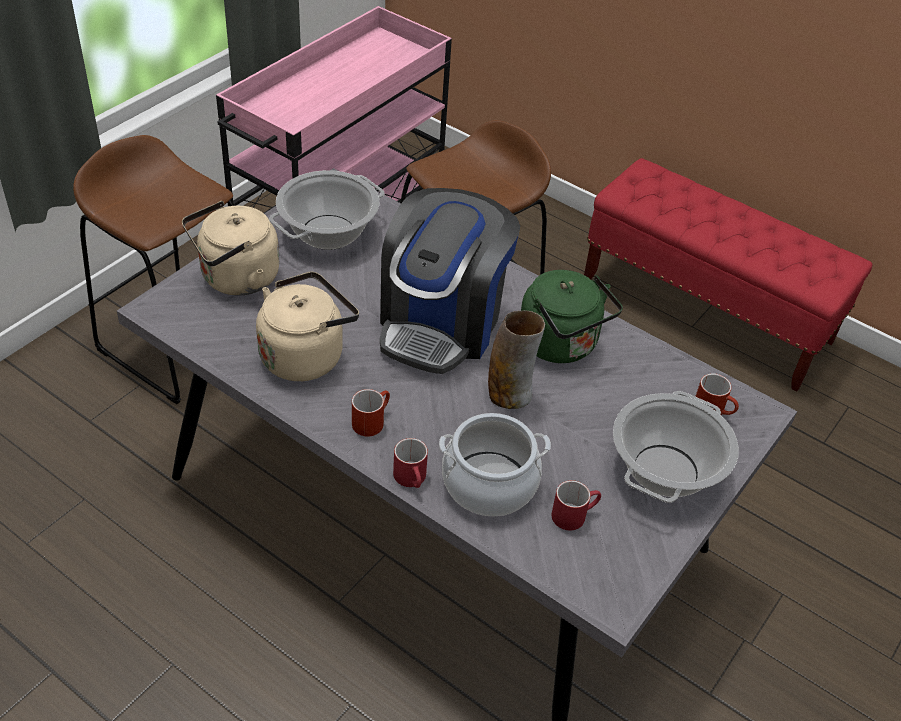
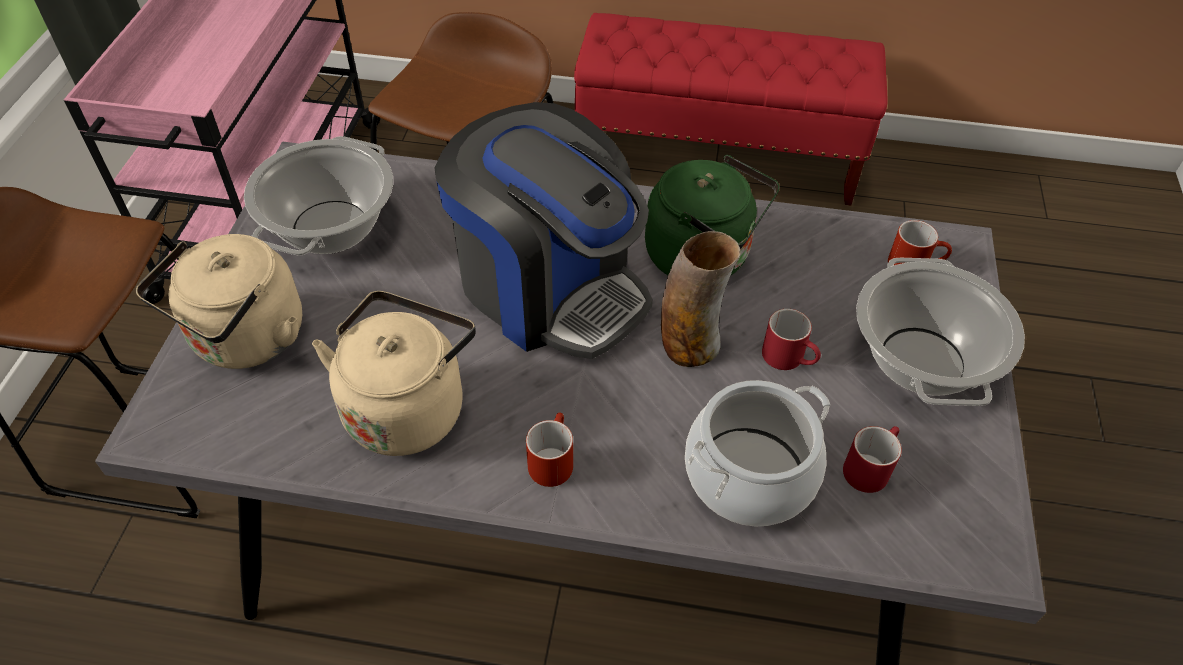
camera: 25 degrees left, 5 degrees up
coffee machine [380,188,520,374] -> coffee machine turned 45 degrees counterclockwise [434,102,653,359]
red mug [393,438,428,488] -> red mug moved to [762,309,821,370]

